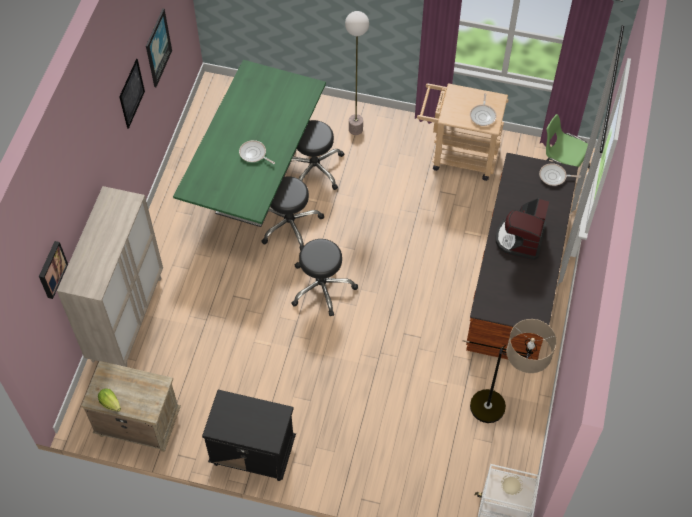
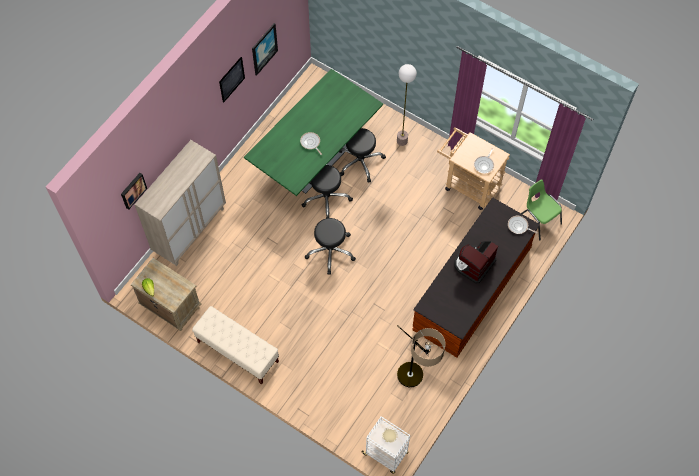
camera: 20 degrees right, 5 degrees up
black nightstand [202,390,296,481] -> beige bench [192,306,279,385]

